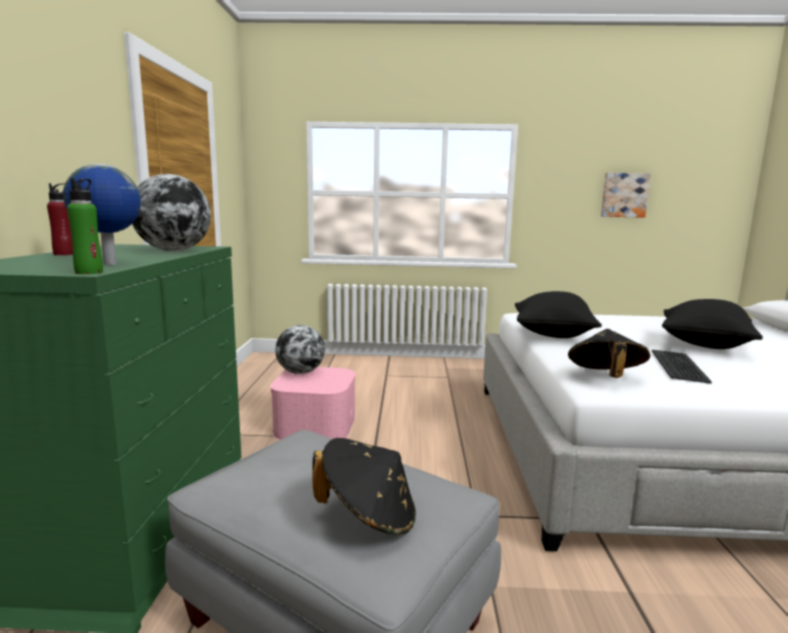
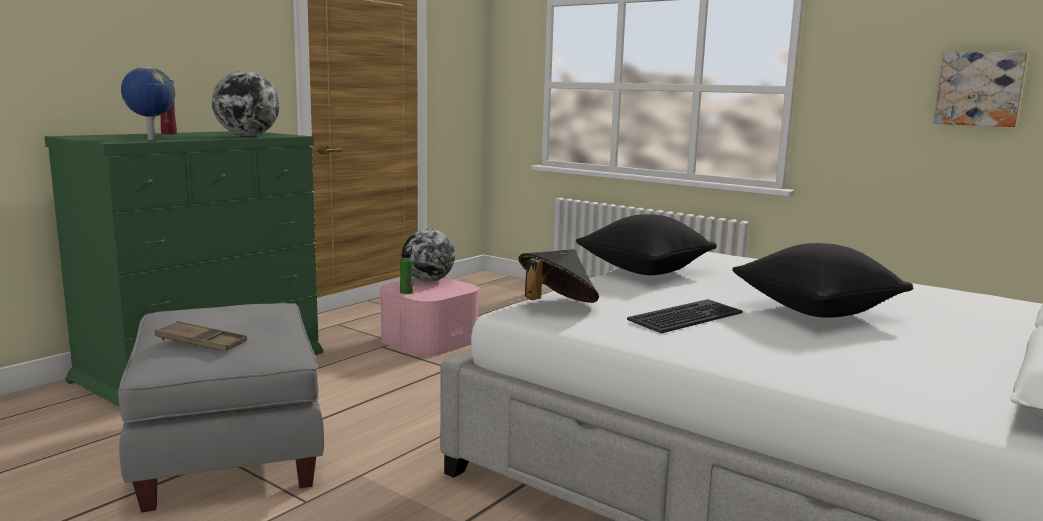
camera: 35 degrees right, 0 degrees up
green bottle [67,178,103,274] -> green bottle moved to [400,246,413,294]
black hat [312,438,416,535] -> brown tray [155,321,247,351]

